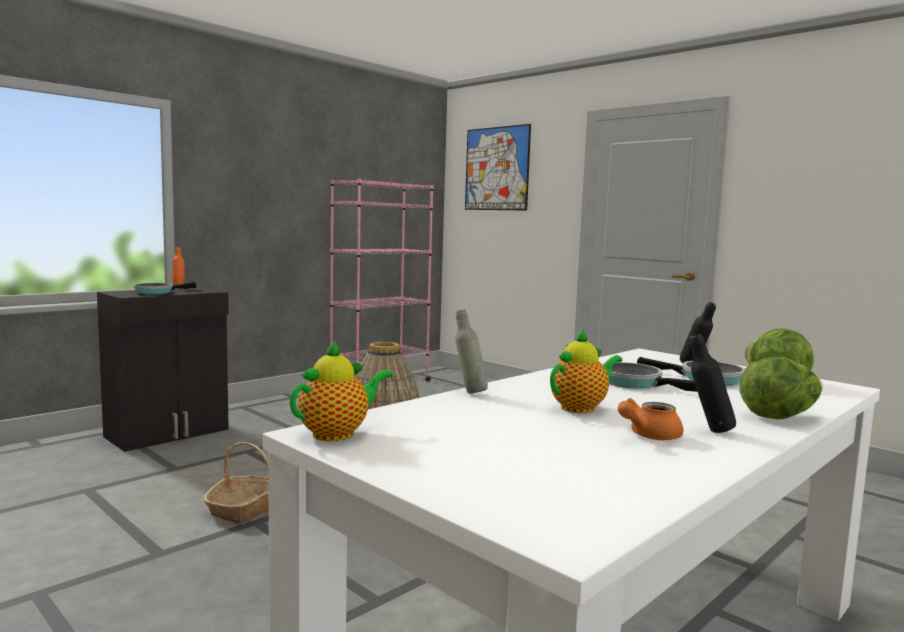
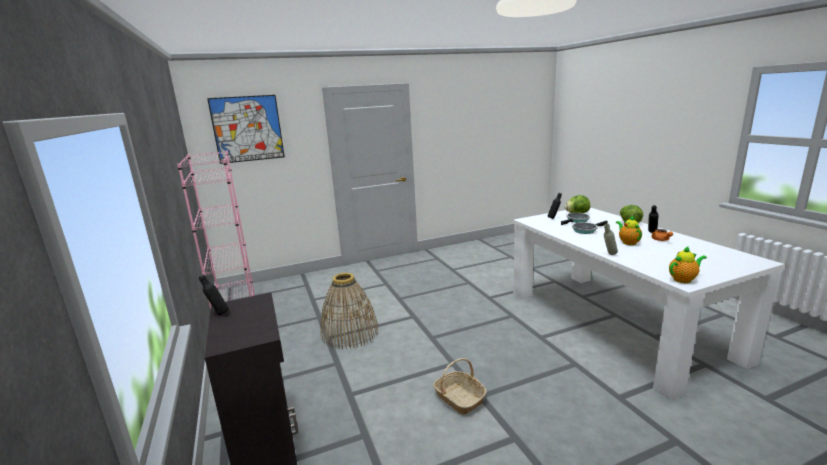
camera: 65 degrees left, 10 degrees up
frying pan [133,282,196,294] -> none
orange bottle [172,247,185,289] -> black bottle [199,275,229,315]
teapot [290,340,393,441] -> teapot turned 90 degrees clockwise [669,246,707,283]

